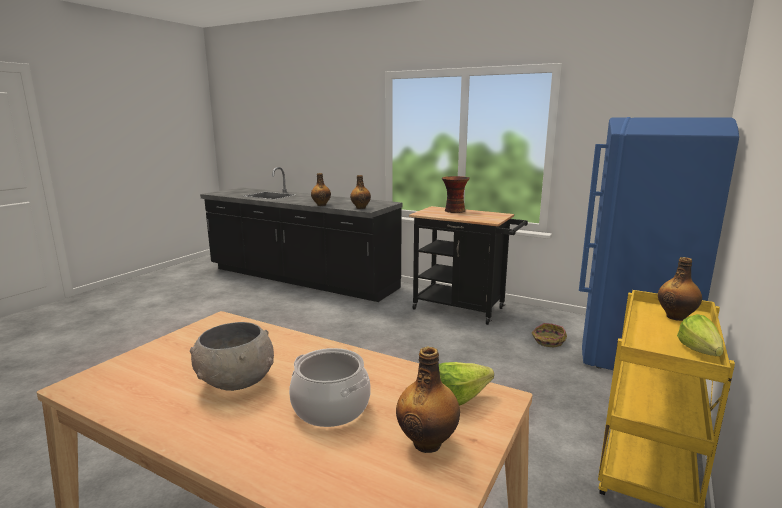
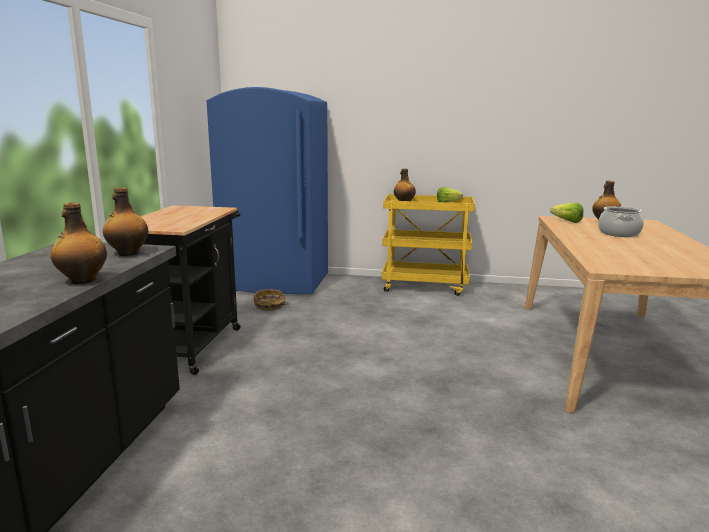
camera: 110 degrees left, 0 degrees up
grey bowl [190,322,274,391] -> none
vase [442,176,470,213] -> none

